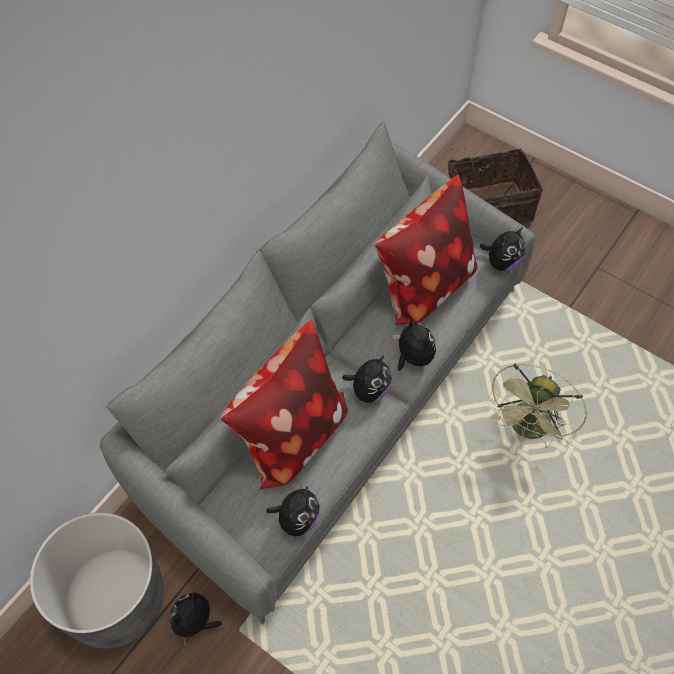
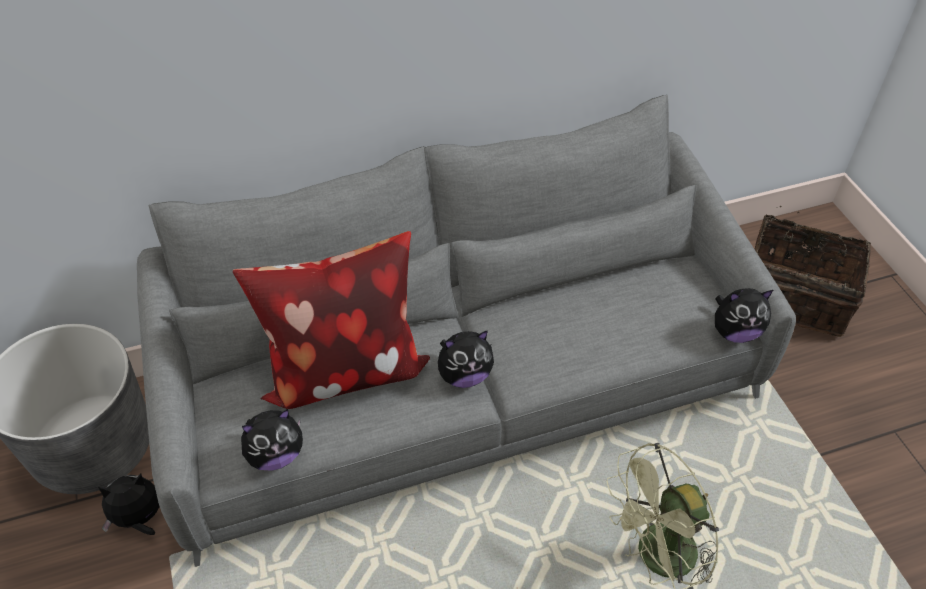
camera: 35 degrees right, 10 degrees down
pillow [374,175,478,325] -> none
plush toy [393,318,436,371] -> none

